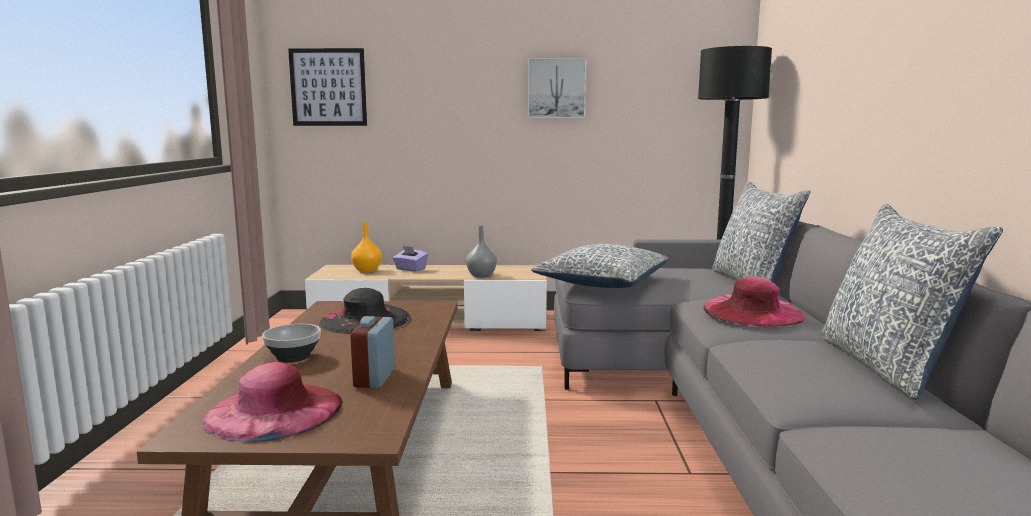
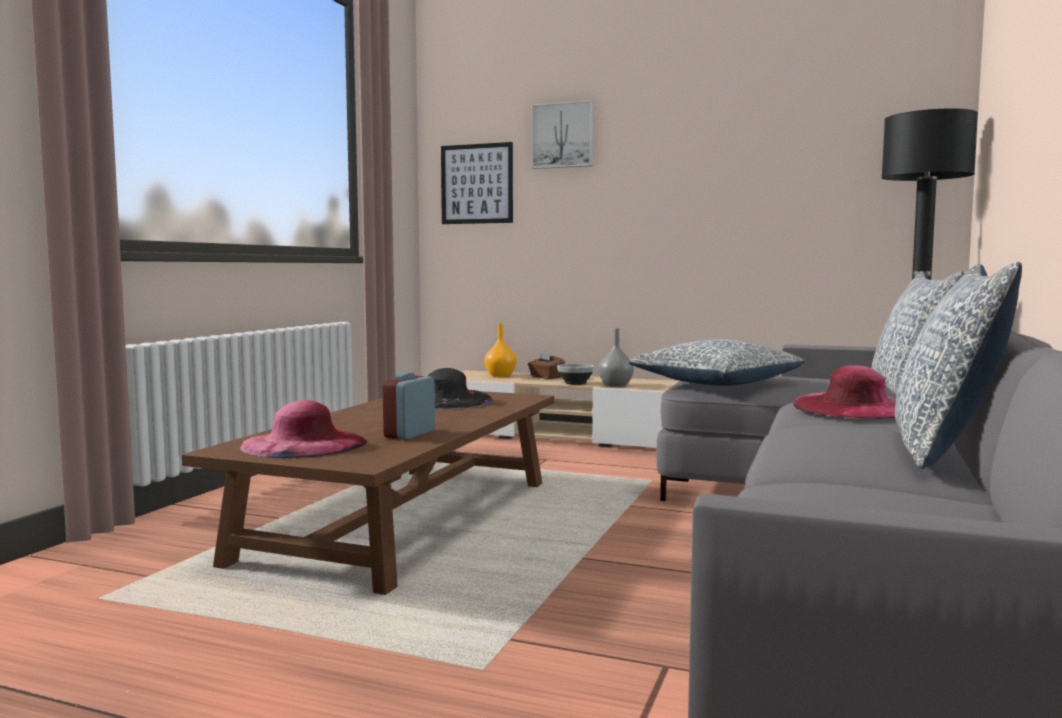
camera: 20 degrees right, 5 degrees down
bowl [262,324,321,363] -> bowl moved to [557,364,594,385]
purple tissue box [393,246,428,272] -> brown tissue box [528,351,565,379]
picture [528,58,587,118] -> picture moved to [532,100,594,169]

